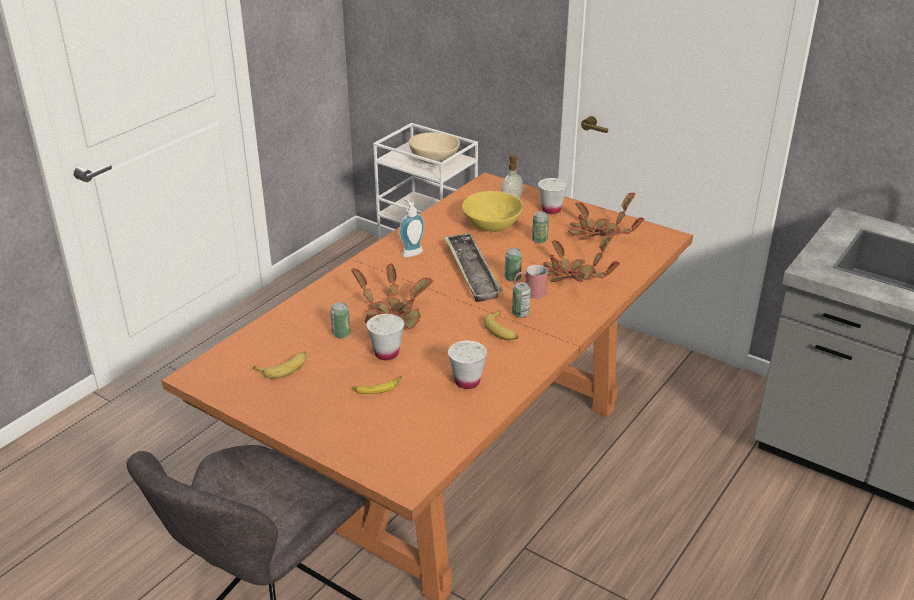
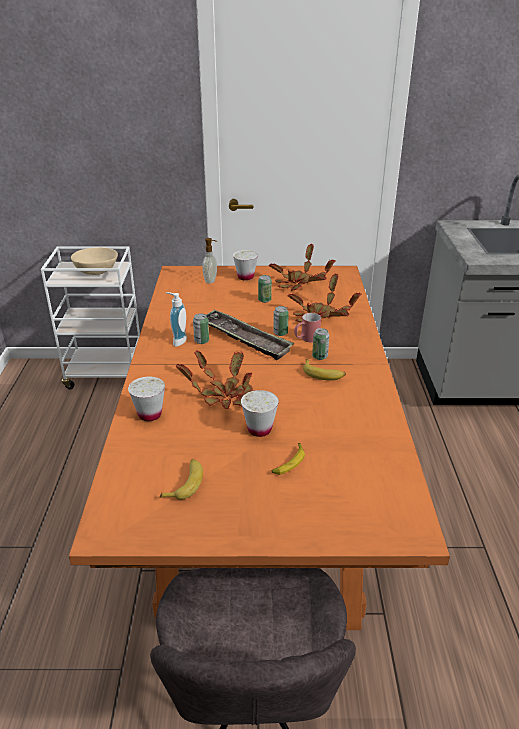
camera: 35 degrees left, 0 degrees up
can [330,302,350,339] -> can moved to [193,313,209,344]
white cup [448,341,487,389] -> white cup moved to [128,377,165,422]
yellow bowl [462,191,523,232] -> none

